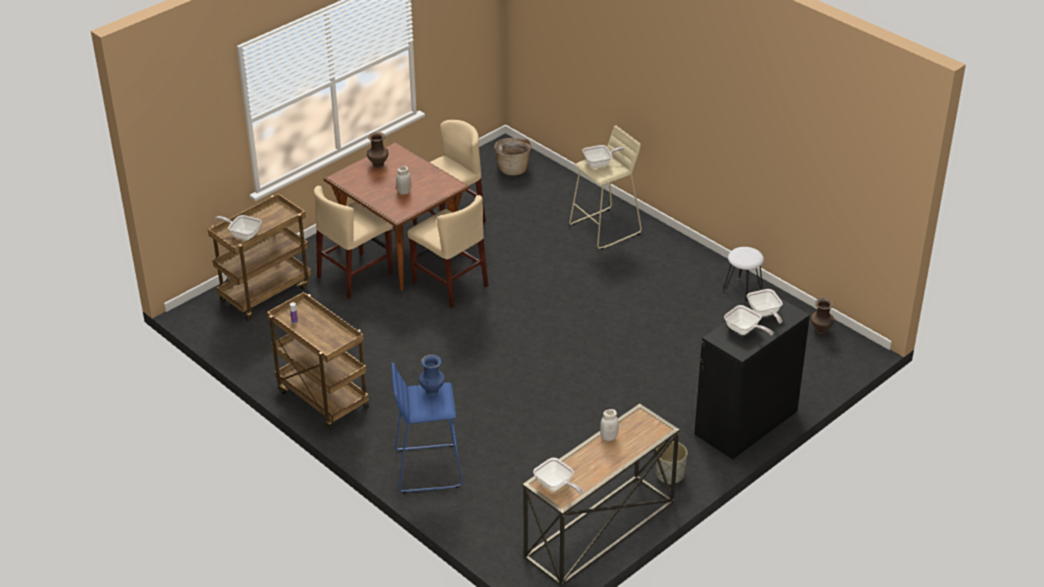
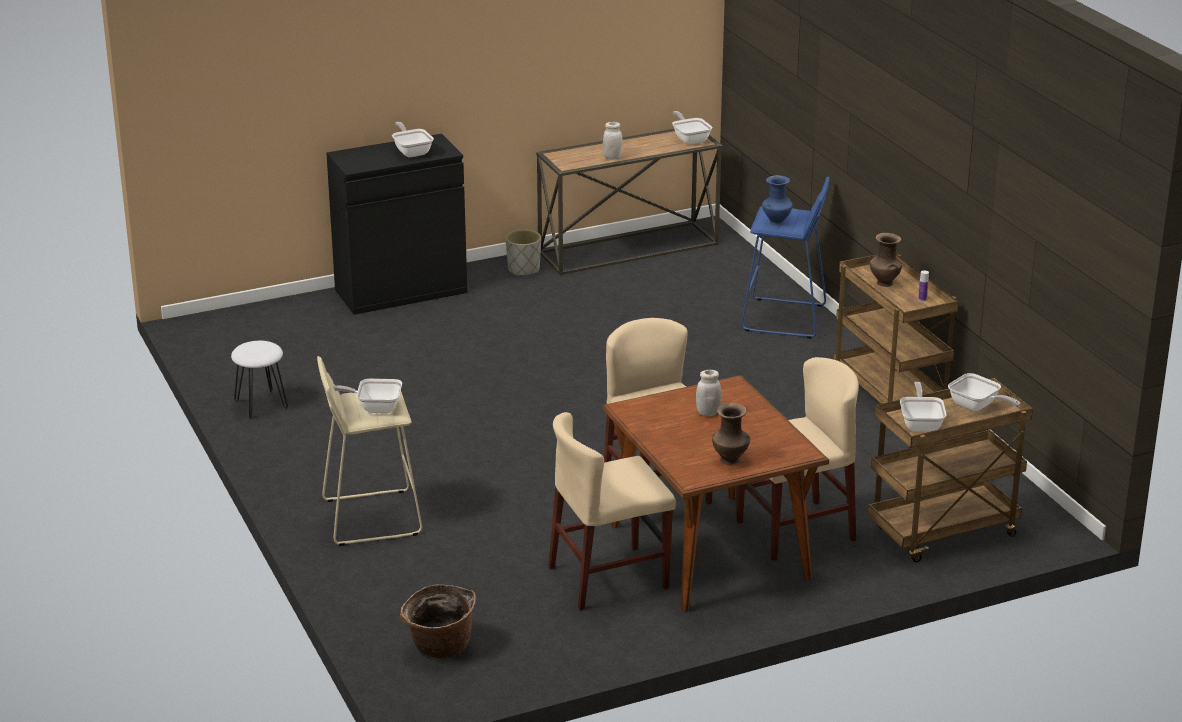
camera: 160 degrees left, 10 degrees down
frying pan [747,289,783,324] -> frying pan moved to [900,382,946,432]
brown vase [811,298,834,333] -> brown vase moved to [870,233,902,287]

